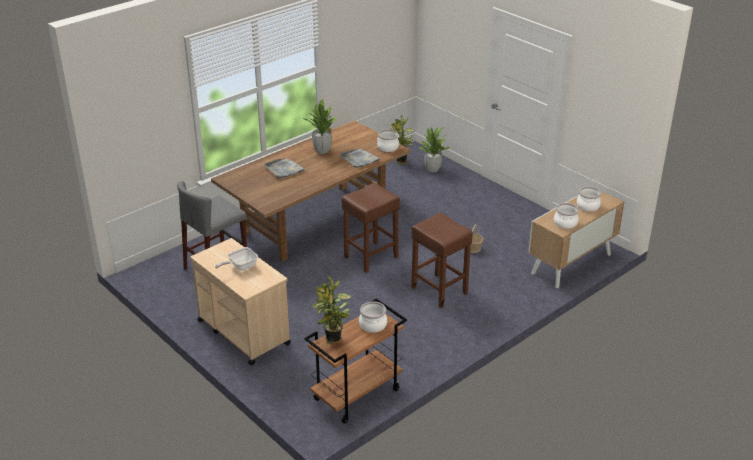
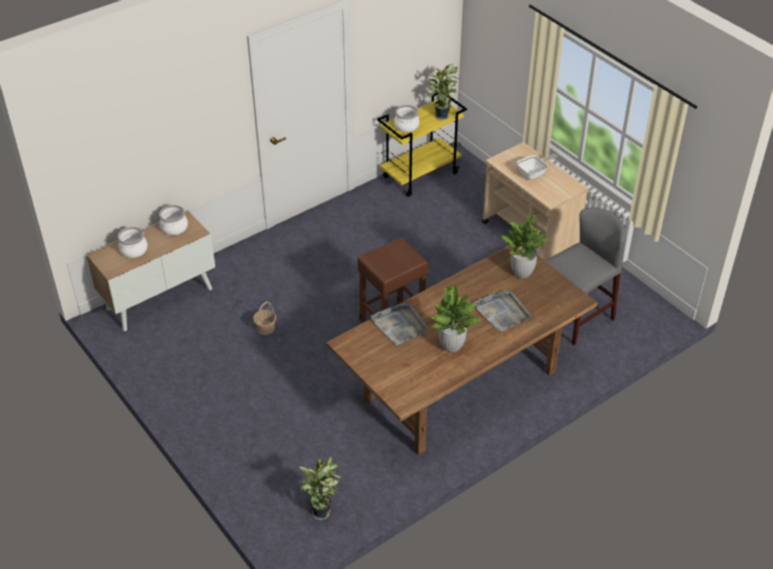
camera: 175 degrees left, 10 degrees up
brown cart [304,299,407,424] -> yellow cart [377,93,467,197]
cooking pot [377,129,399,152] -> none
brown stool [411,213,473,308] -> none
potted plant [419,127,450,173] -> potted plant moved to [501,215,550,279]

